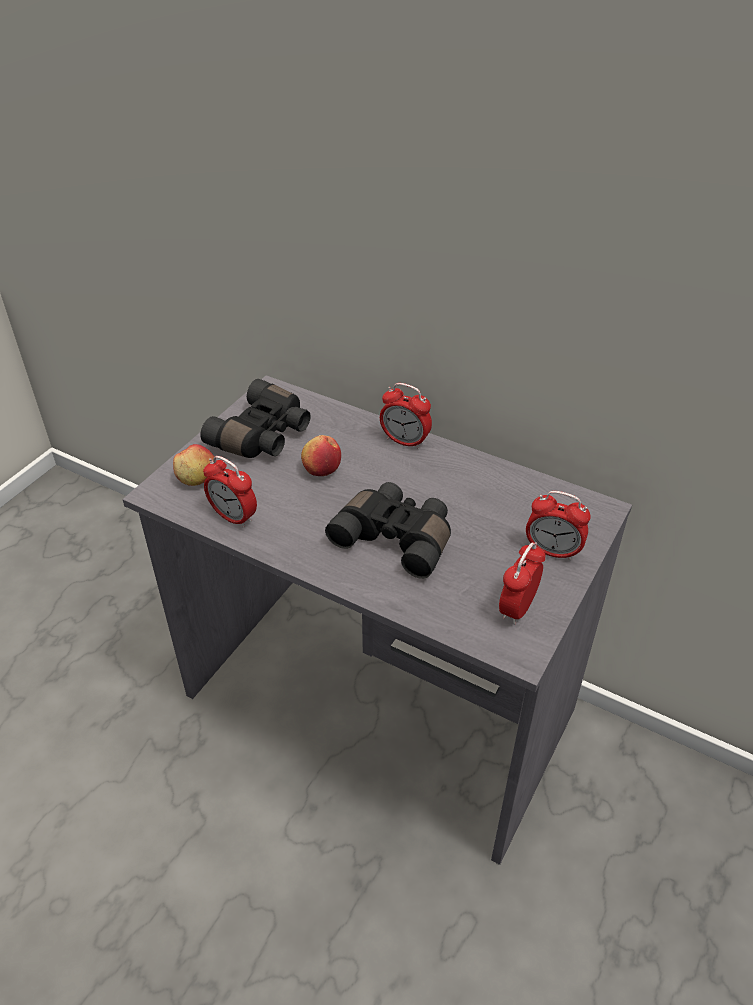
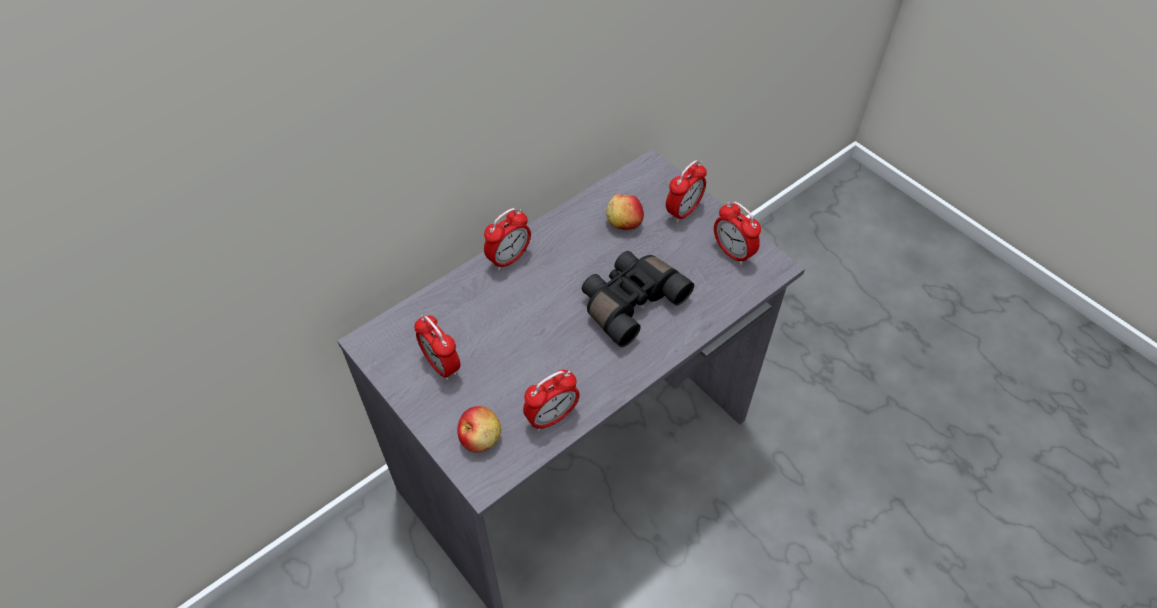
camera: 70 degrees left, 10 degrees up
black binoculars [200,379,310,458] -> alarm clock [414,315,461,380]
apple [301,435,341,476] -> apple moved to [606,194,644,230]

